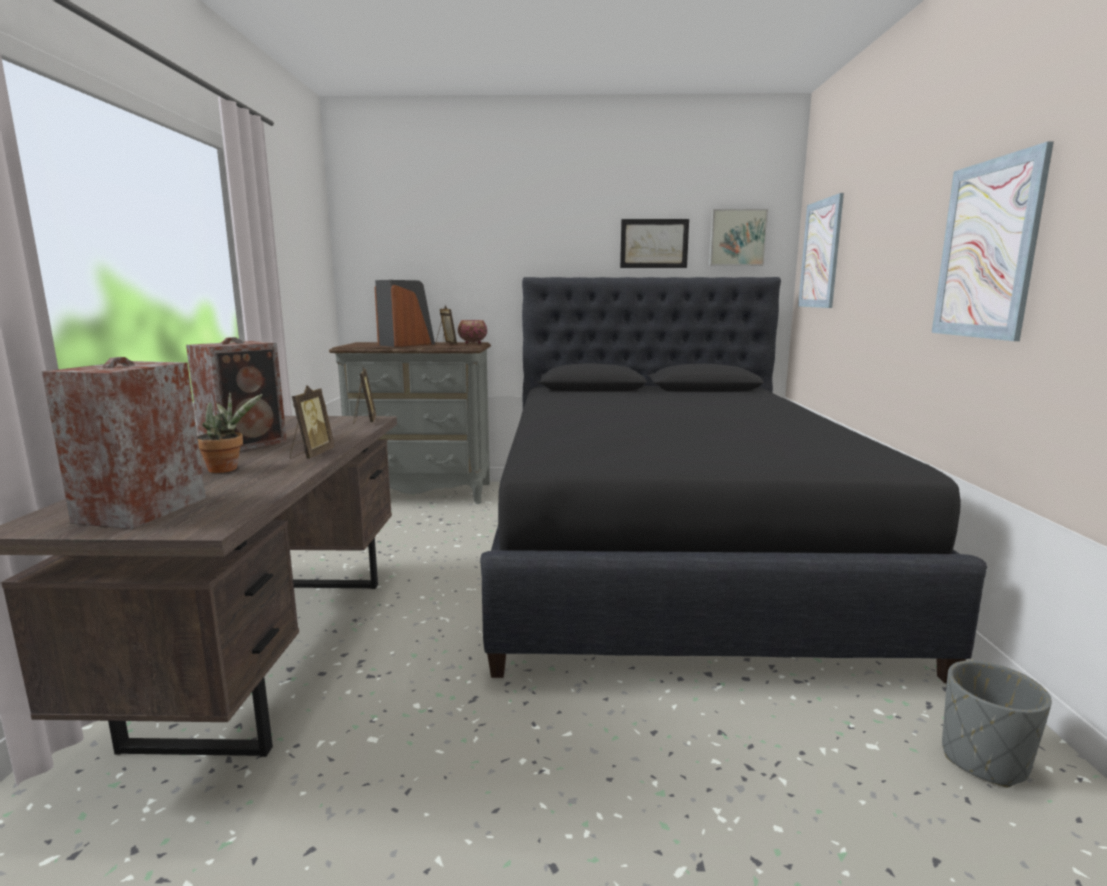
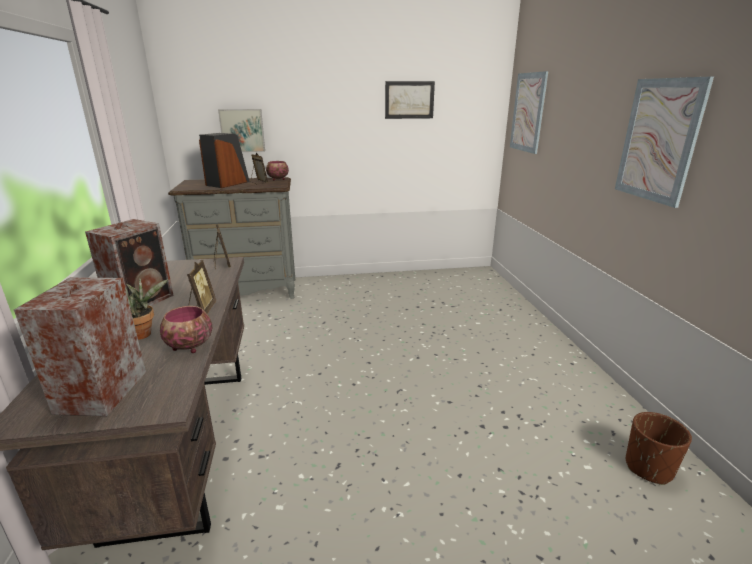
camera: 10 degrees left, 10 degrees up
black bed [480,277,987,683] -> none
picture [709,209,768,266] -> picture moved to [218,109,265,152]
grey planter [942,660,1052,787] -> brown planter [626,412,692,485]
none -> bowl [160,306,213,353]

